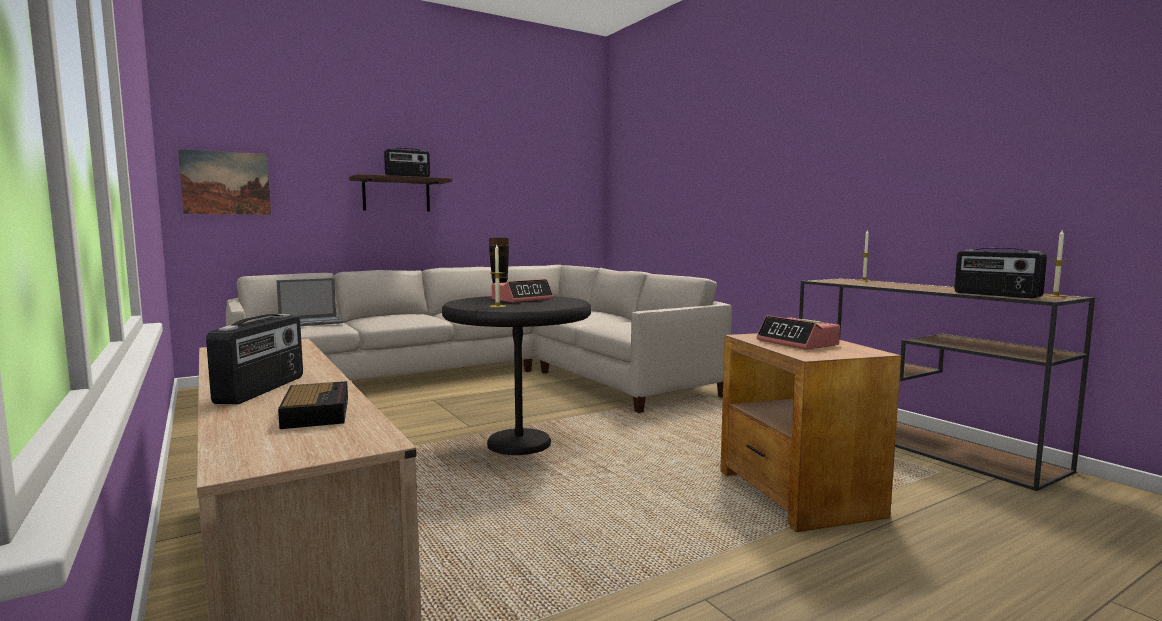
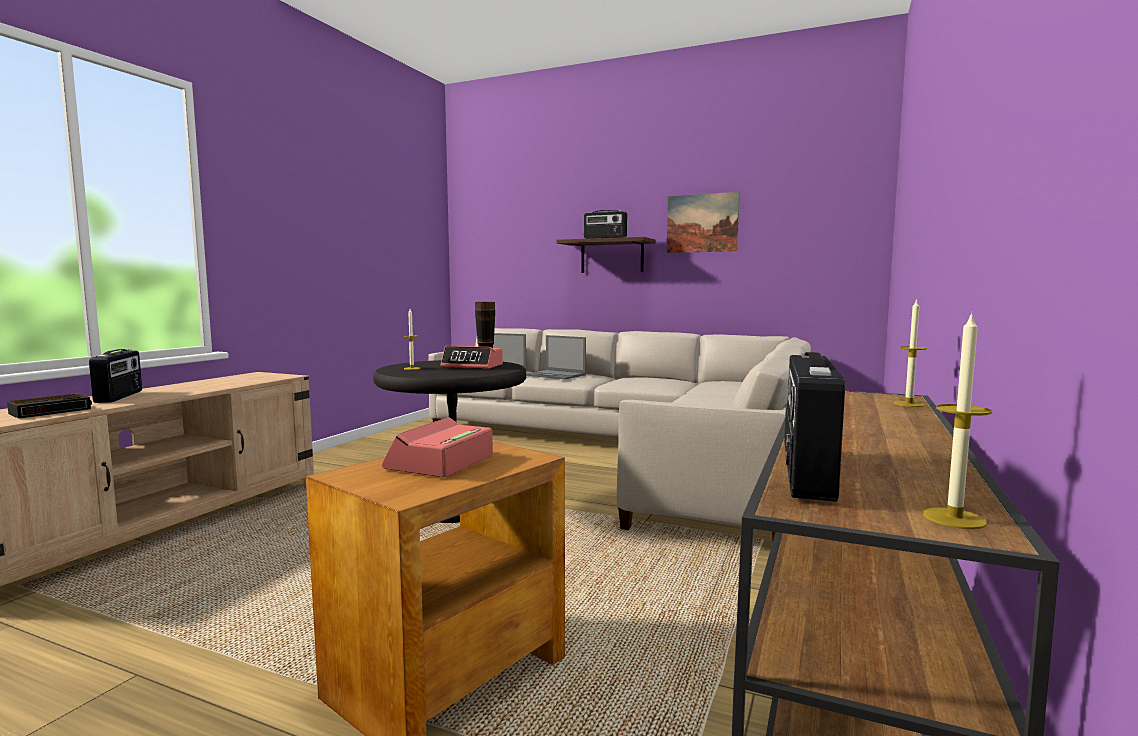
camera: 55 degrees right, 0 degrees up
picture [178,149,271,215] -> picture moved to [667,192,740,253]
radio [206,314,303,404] -> radio turned 75 degrees counterclockwise [89,349,142,403]
none -> laptop [526,335,586,380]

